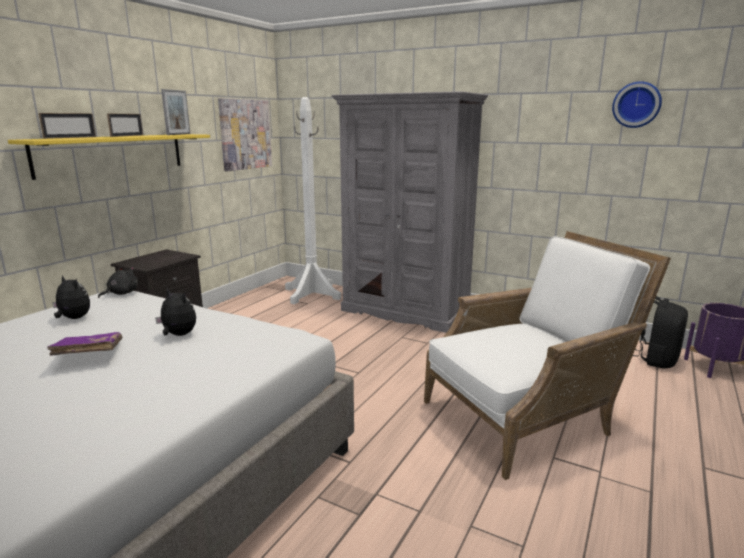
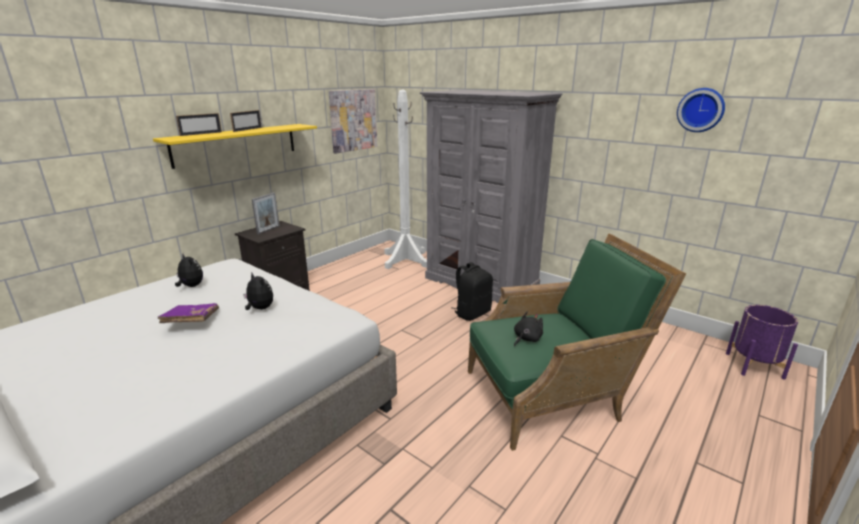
camera: 10 degrees right, 5 degrees up
black plush toy [98,266,138,298] -> black plush toy moved to [514,312,543,346]
picture frame [161,89,190,135] -> picture frame moved to [252,192,280,234]
white armchair [424,231,671,480] -> green armchair [468,234,686,451]
black backpack [633,296,688,368] -> black backpack moved to [452,262,493,321]

